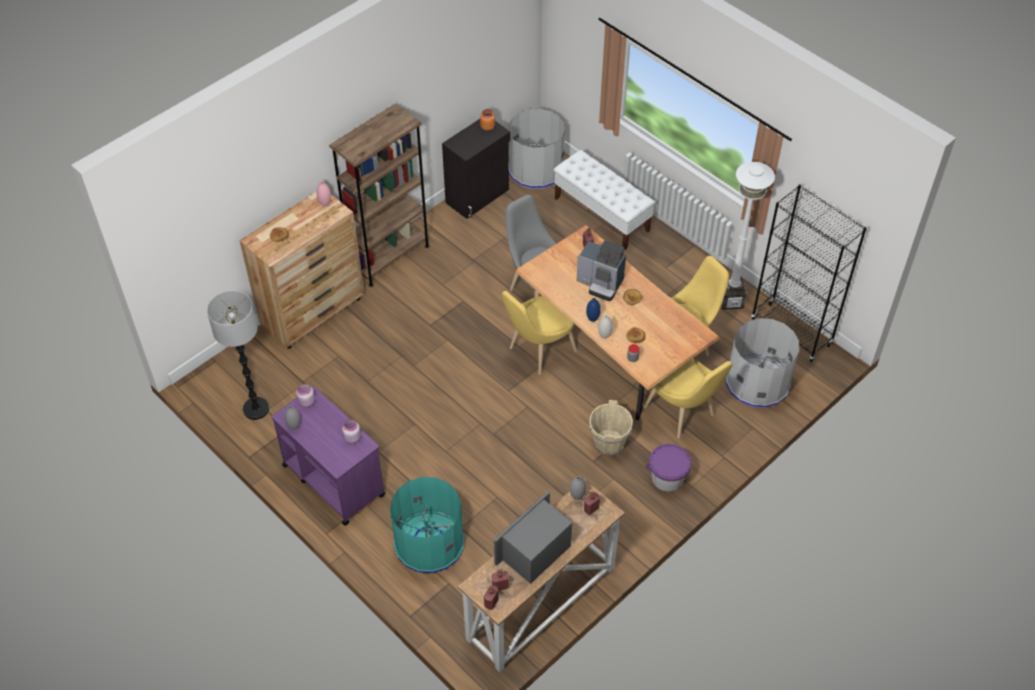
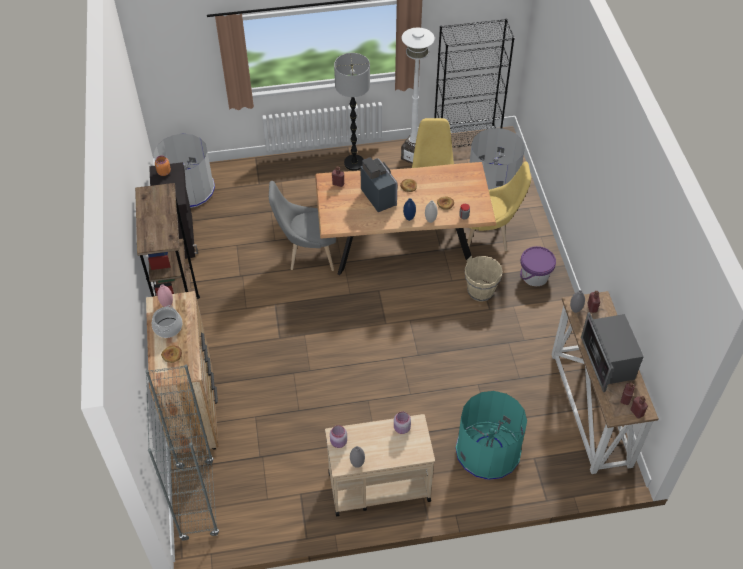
camera: 55 degrees left, 0 degrees up
floor lamp [207,291,269,420] -> floor lamp moved to [334,53,370,171]
purple cart [271,386,385,526] -> beige cart [325,414,435,516]
yellow chair [502,291,577,375] -> none
white bench [553,150,655,250] -> none
coffee machine [577,240,626,301] -> coffee machine turned 90 degrees counterclockwise [360,157,398,212]
none -> grey bookcase [145,365,219,541]
none -> cooking pot [152,305,182,338]

